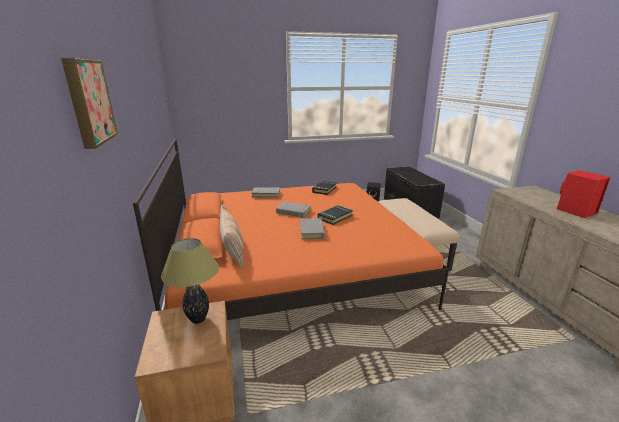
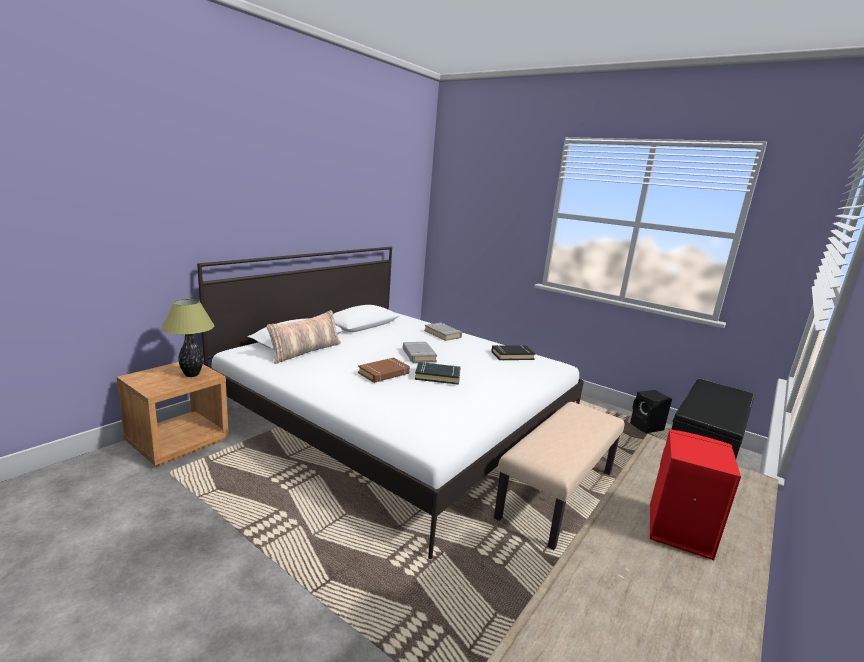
camera: 50 degrees right, 5 degrees down
picture [61,58,118,149] -> none
orange bed [133,139,449,320] -> white bed [197,247,584,559]
grey book [300,218,325,239] -> brown book [358,358,410,383]

